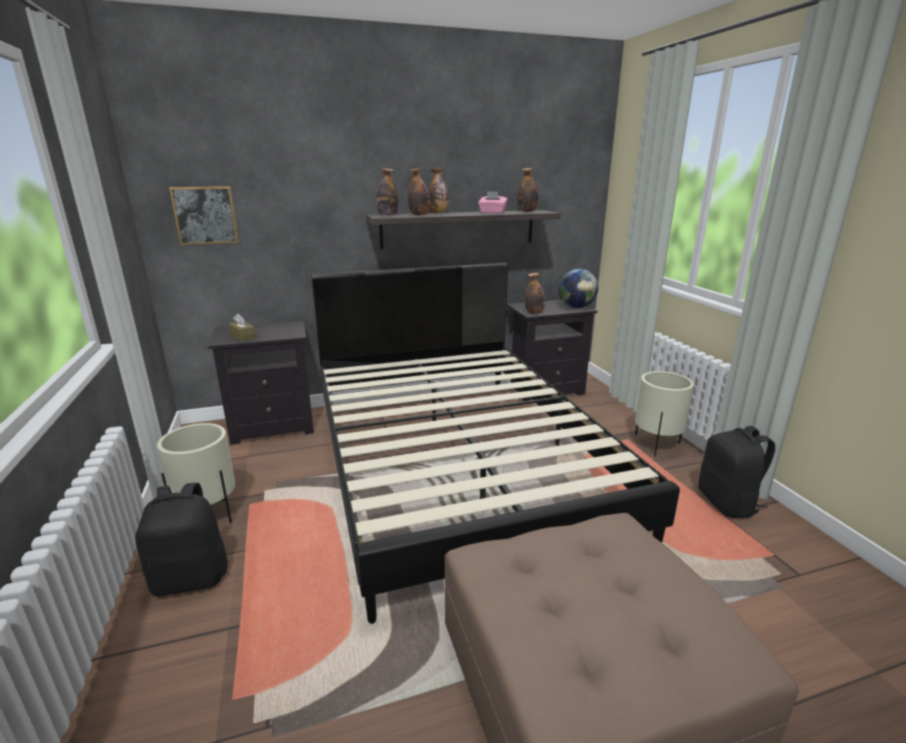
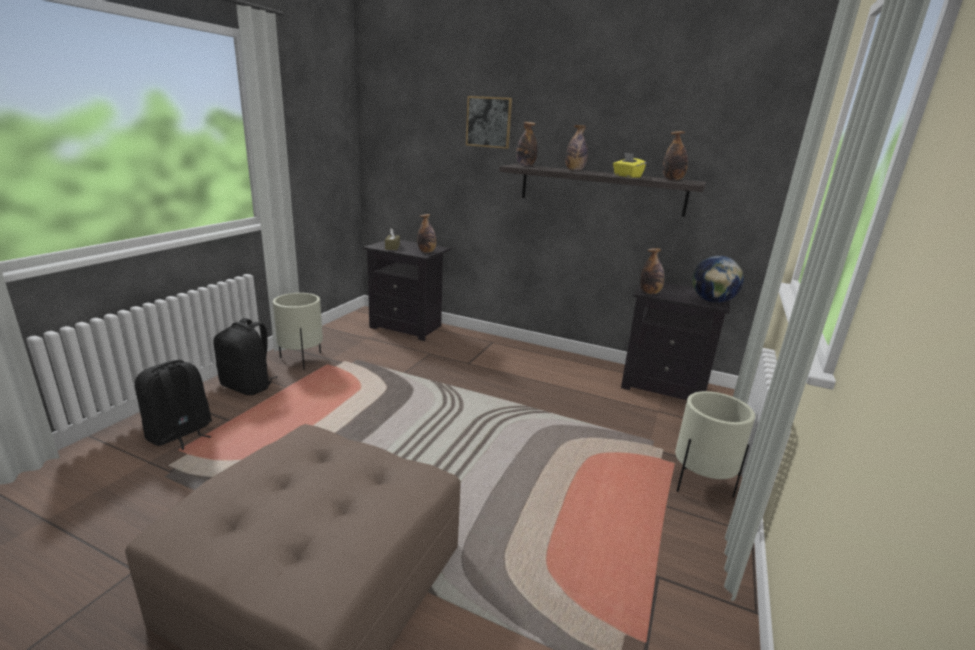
camera: 40 degrees right, 0 degrees up
picture [169,186,239,245] -> picture moved to [466,96,512,149]
black bed [311,263,680,624] -> none
bottle [408,168,430,216] -> bottle moved to [417,214,436,253]
pink tissue box [478,191,508,214] -> yellow tissue box [613,152,646,177]
black backpack [698,426,775,518] -> black backpack moved to [135,360,212,450]

